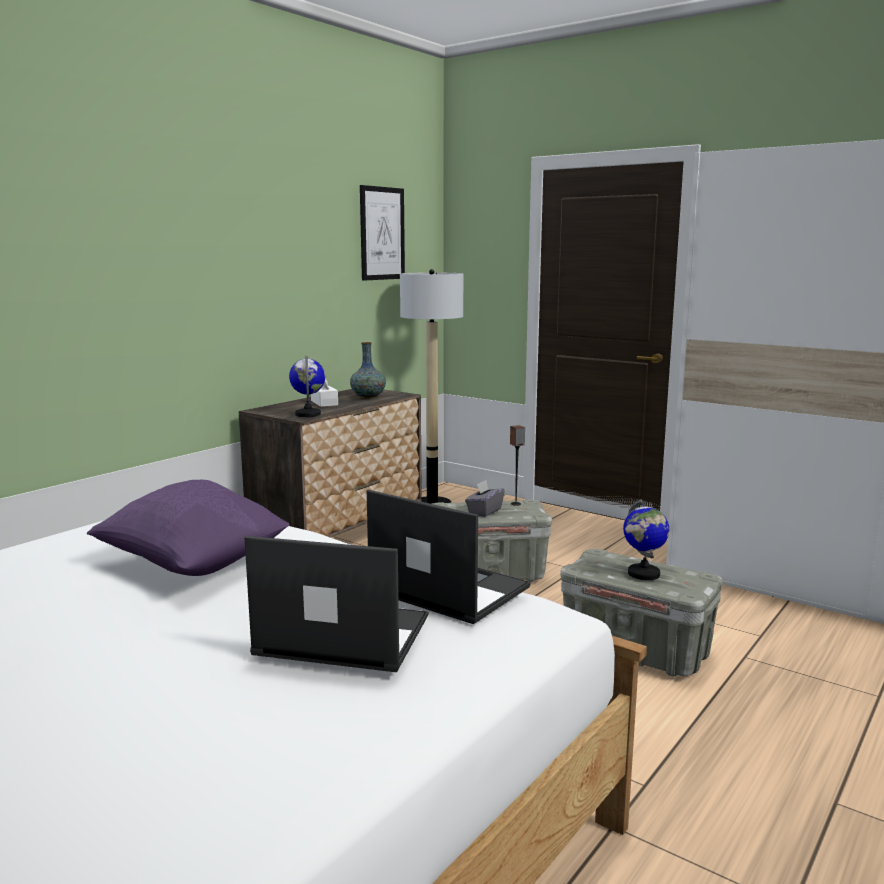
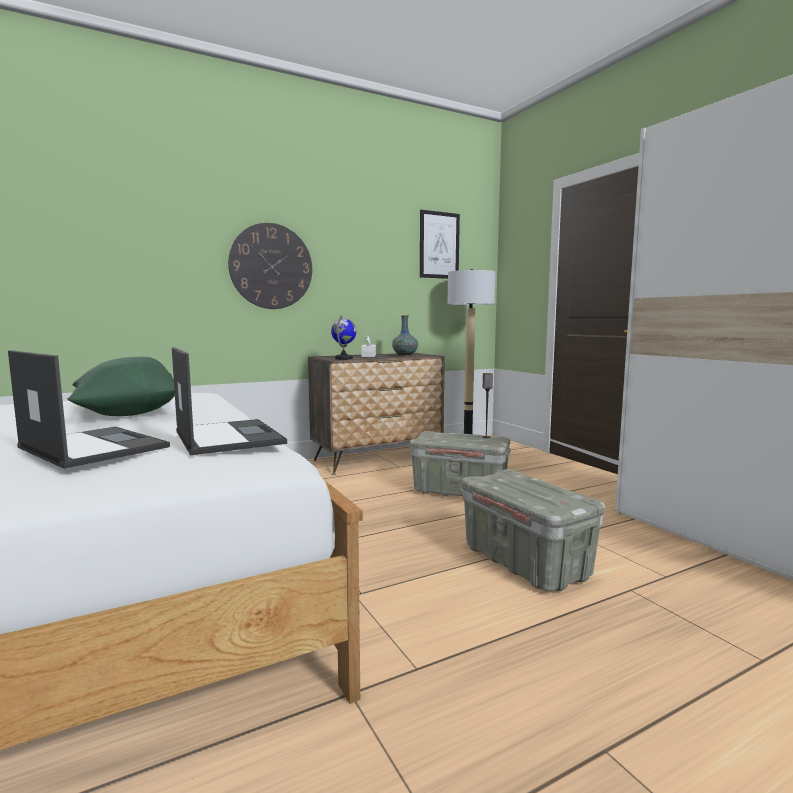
camera: 25 degrees right, 5 degrees down
purple pillow [87,480,290,576] -> green pillow [67,357,175,416]
grey tissue box [465,480,505,517] -> none
globe [623,499,669,580] -> none
none -> wall clock [228,223,312,309]

